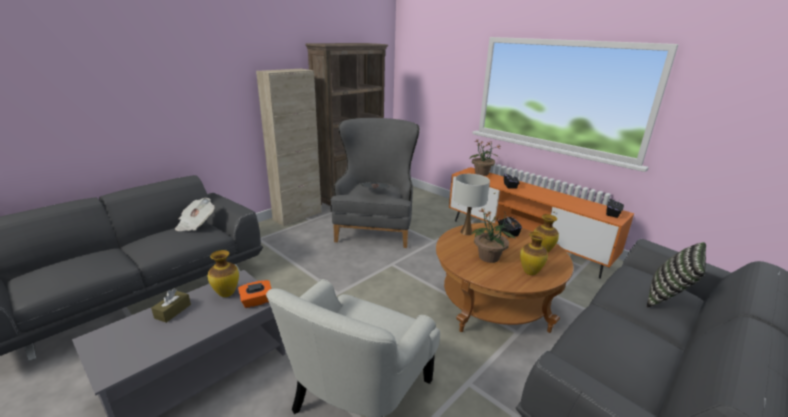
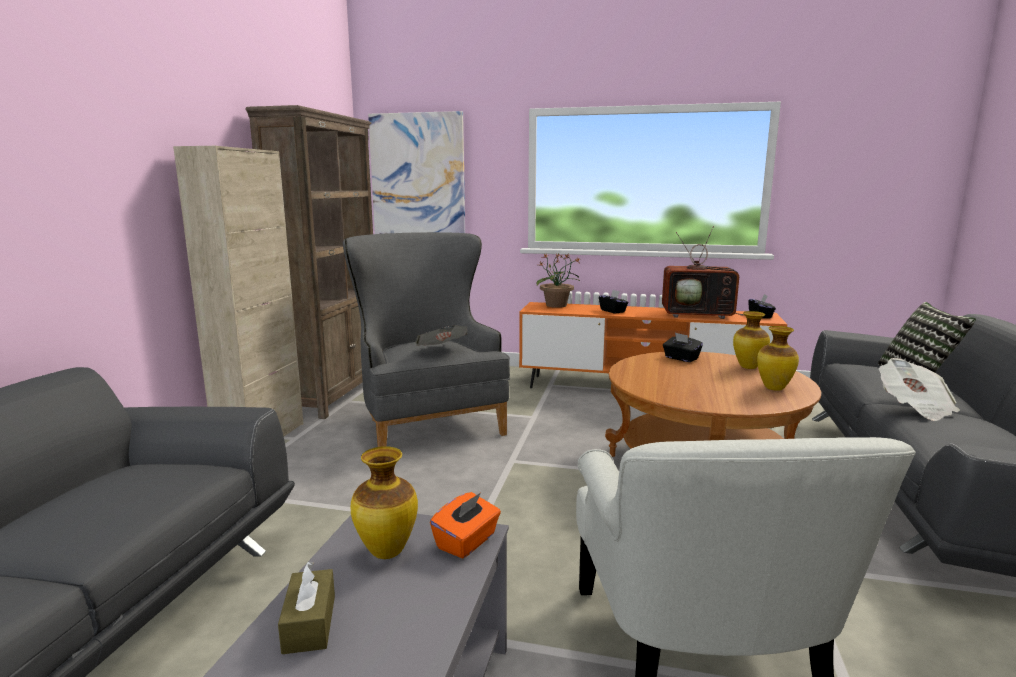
camera: 30 degrees left, 10 degrees down
newspaper [175,198,215,231] -> newspaper moved to [879,358,960,421]
white table lamp [454,174,490,235] -> none
potted plant [472,208,517,263] -> none
none -> picture [368,111,465,234]
none -> television [662,226,744,319]

